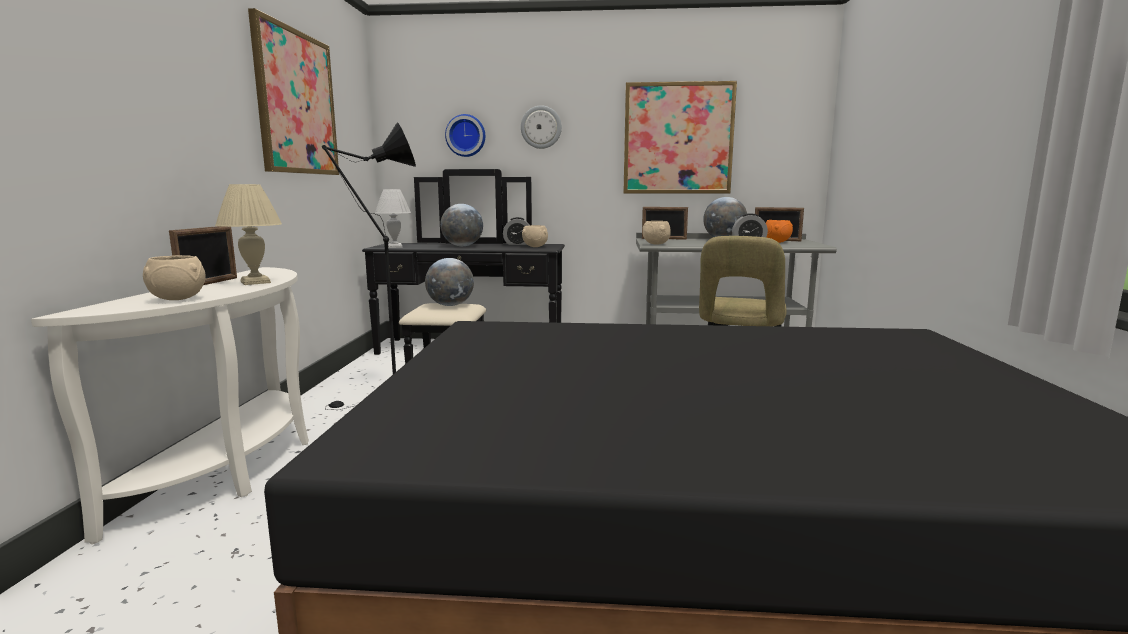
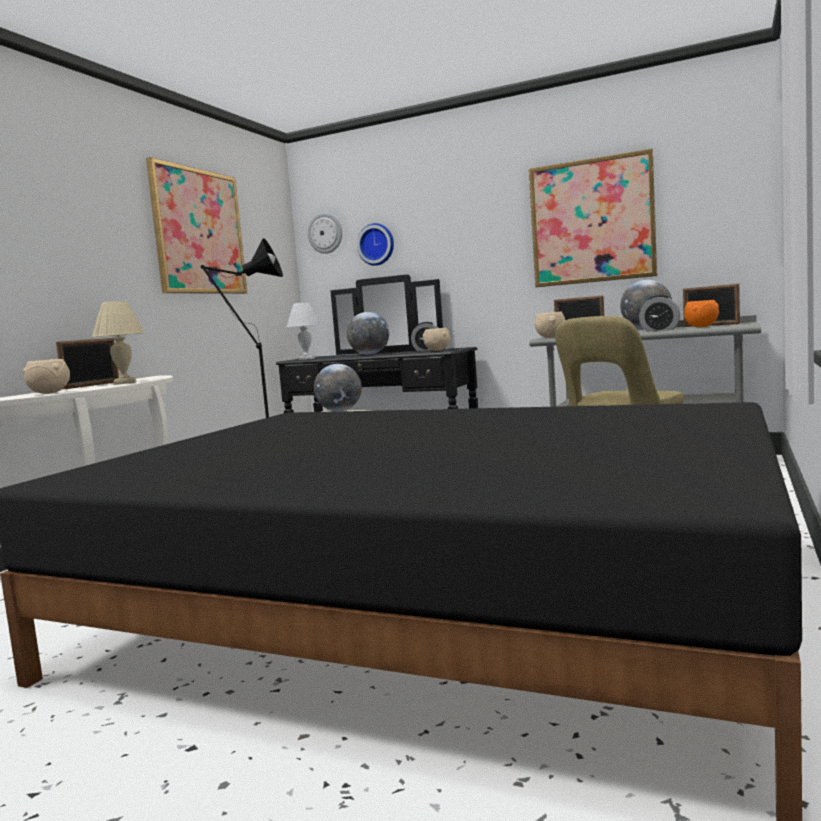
camera: 20 degrees right, 5 degrees down
wall clock [521,105,562,149] -> wall clock moved to [308,213,342,254]

